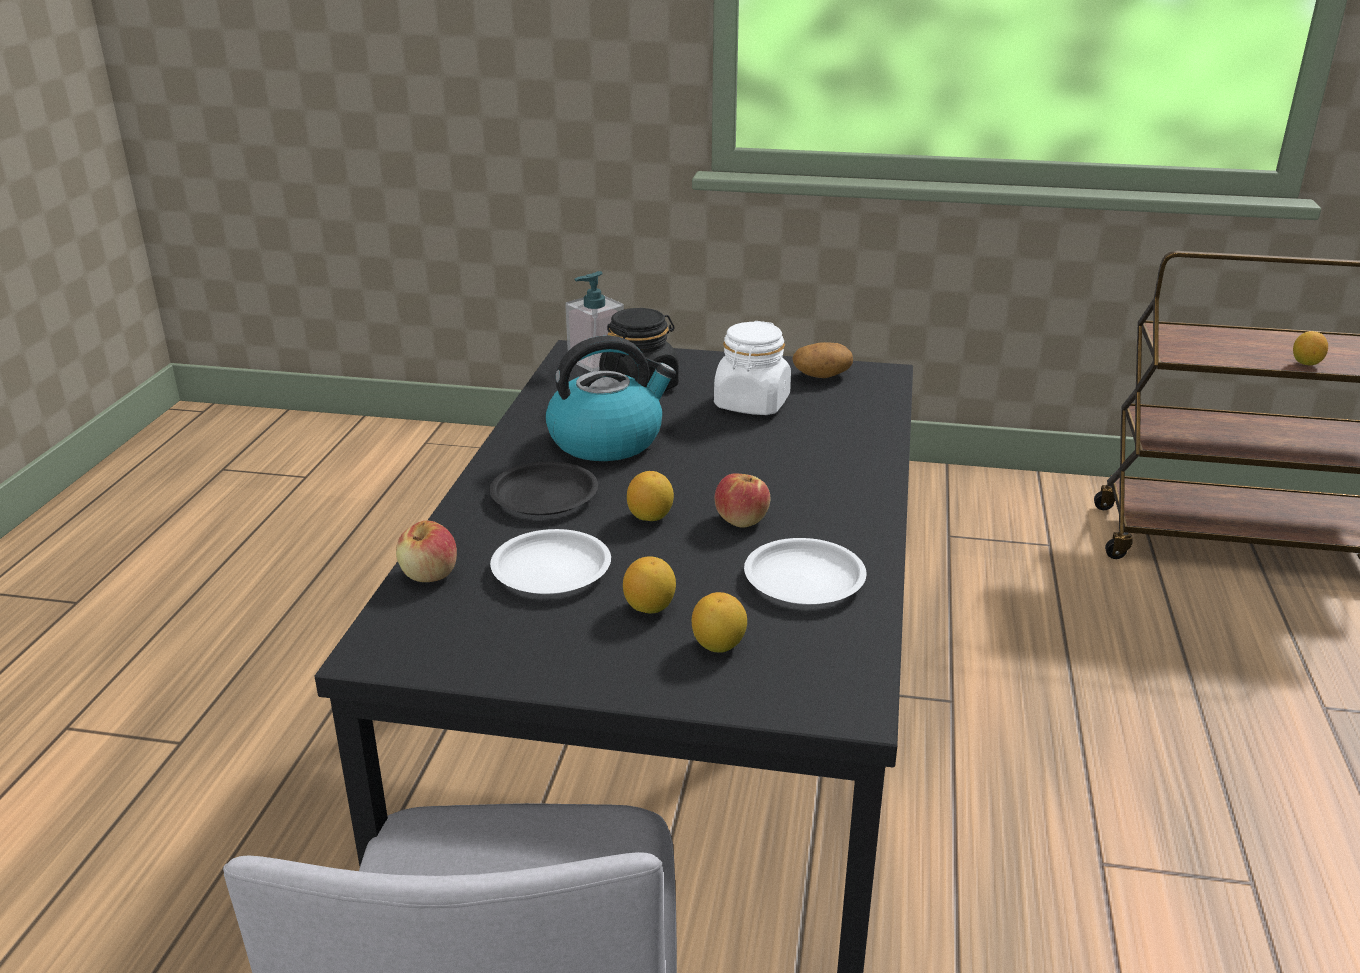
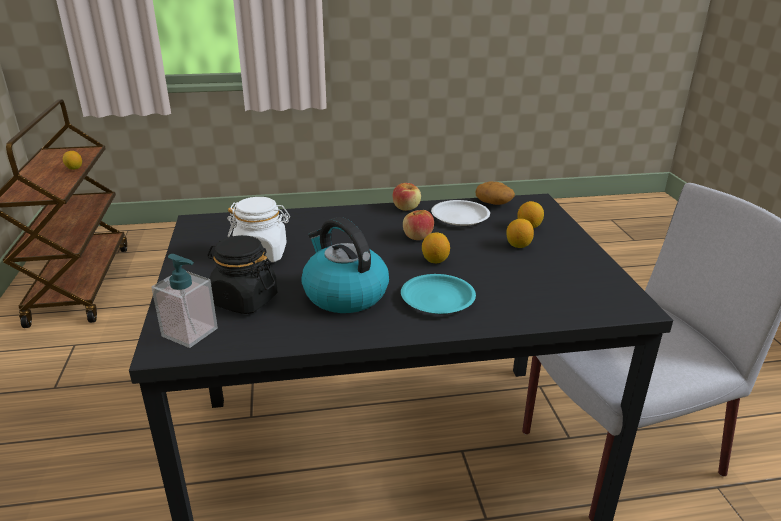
camera: 110 degrees left, 0 degrees up
apple [396,521,457,582] -> apple moved to [393,183,421,211]
black plate [489,461,598,515] -> turquoise plate [401,274,476,314]
white plate [490,529,611,594] -> none
potato [792,342,853,378] -> potato moved to [475,182,515,205]

